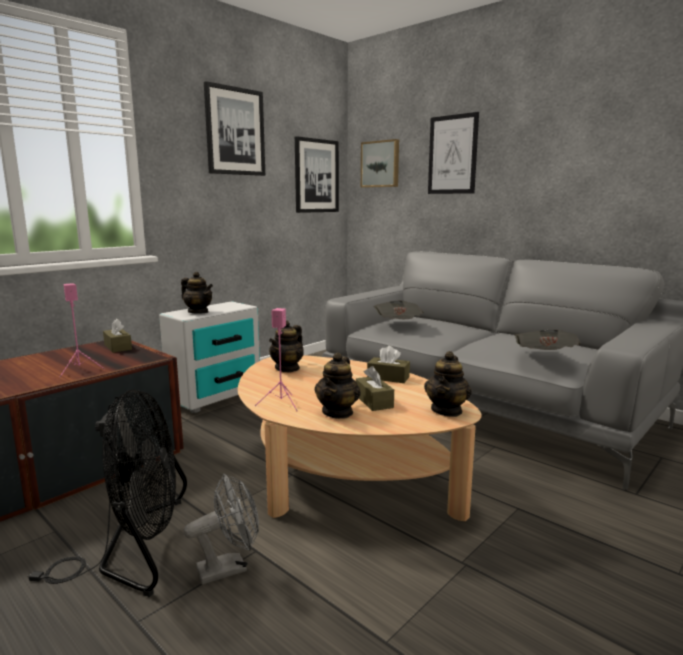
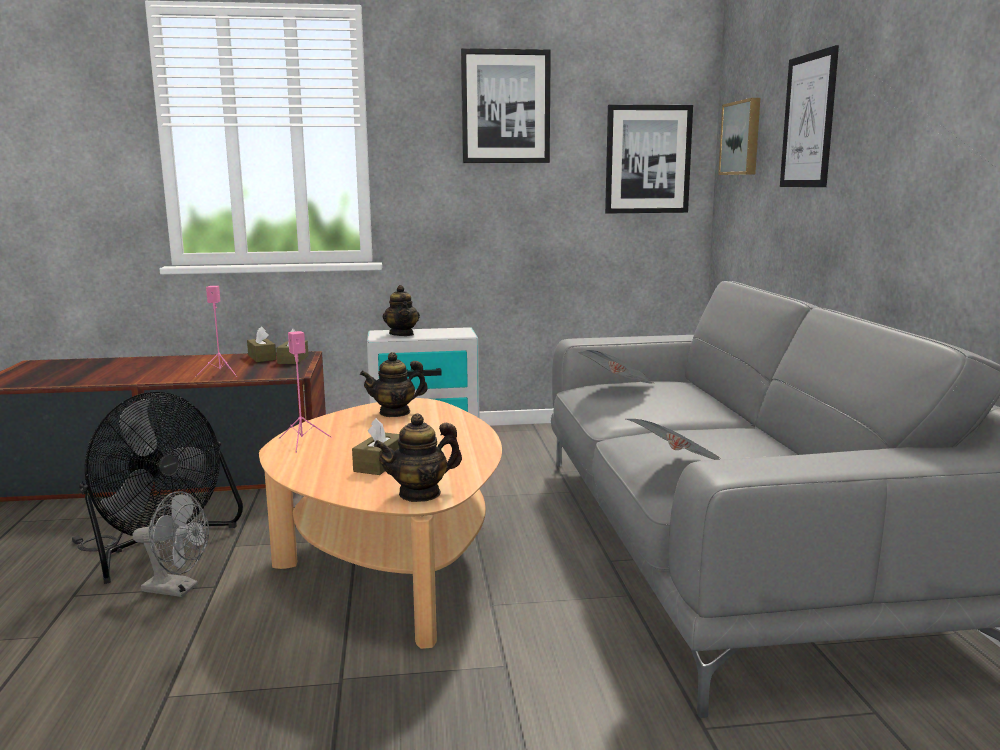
camera: 40 degrees right, 0 degrees up
teapot [315,352,360,419] -> none
brown tissue box [367,346,410,383] -> brown tissue box moved to [247,327,276,362]

